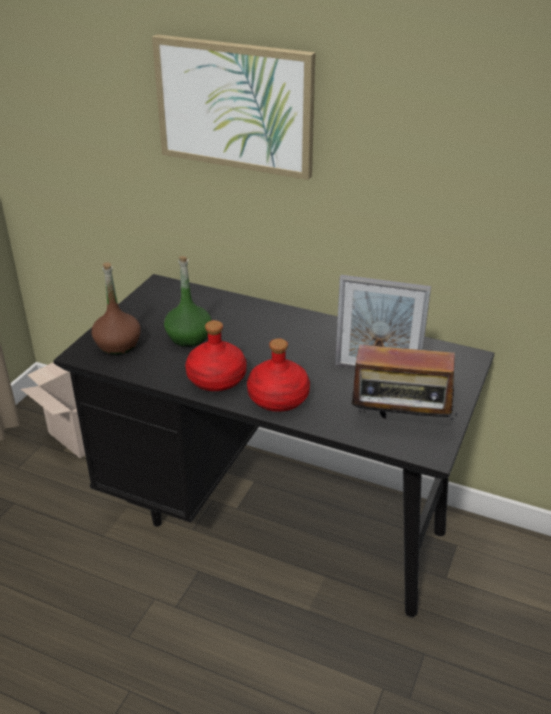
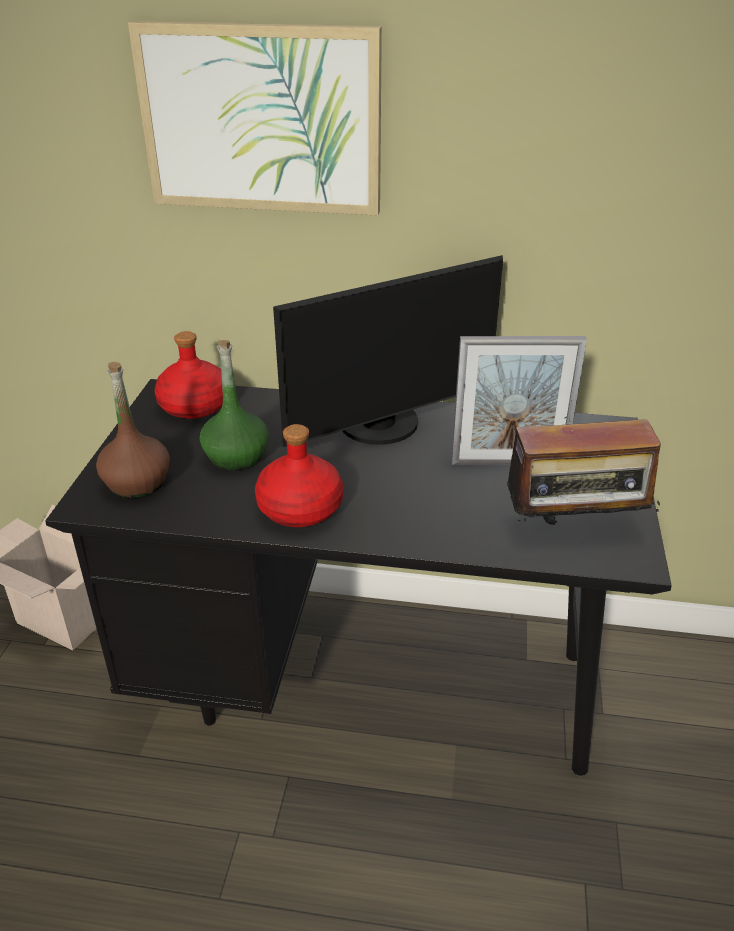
camera: 15 degrees left, 0 degrees up
red bottle [247,338,310,412] -> red bottle moved to [154,331,223,419]
none -> monitor [273,255,503,447]

